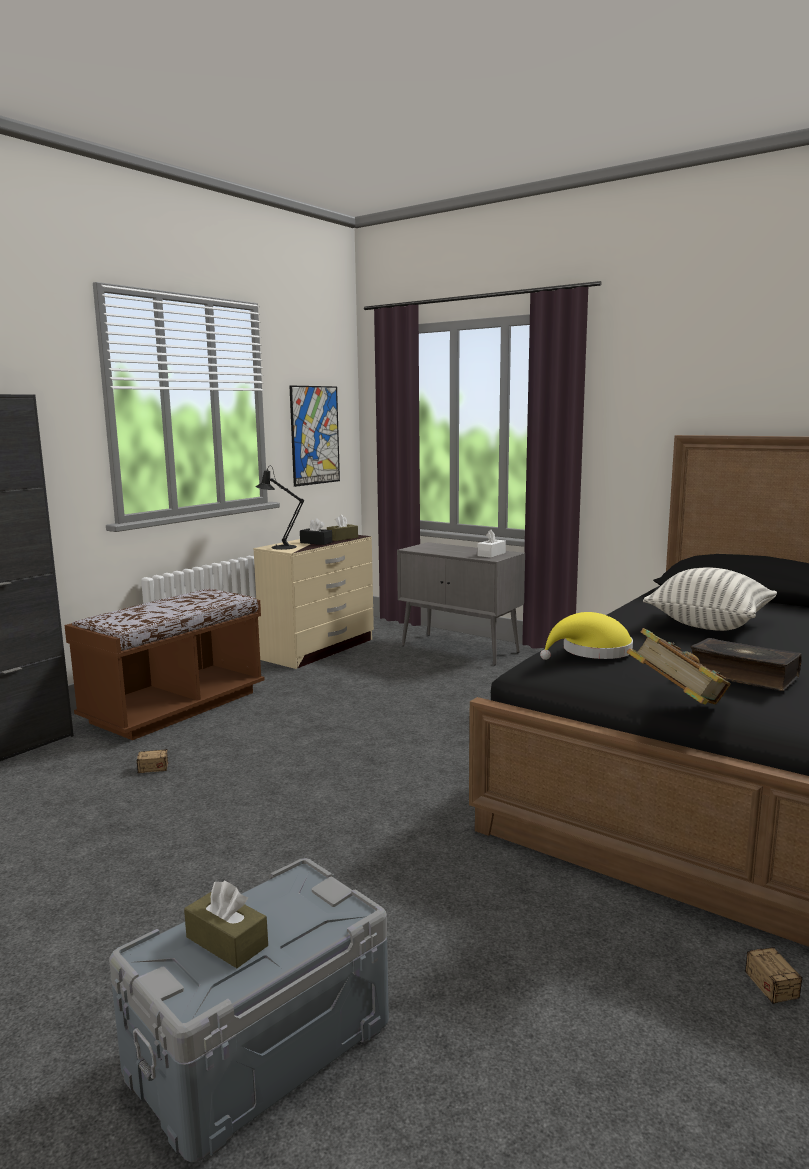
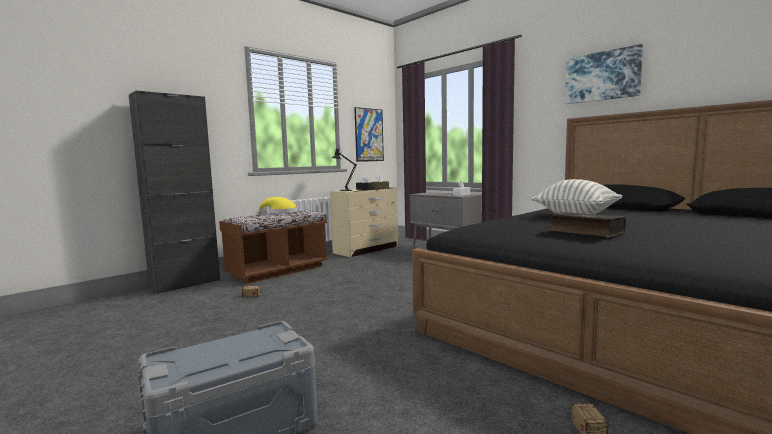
camera: 10 degrees right, 5 degrees down
brown tissue box [184,881,268,968] -> none
yellow hat [540,612,633,660] -> yellow hat moved to [257,197,297,214]
book [627,628,730,704] -> none
none -> picture [565,44,643,104]

